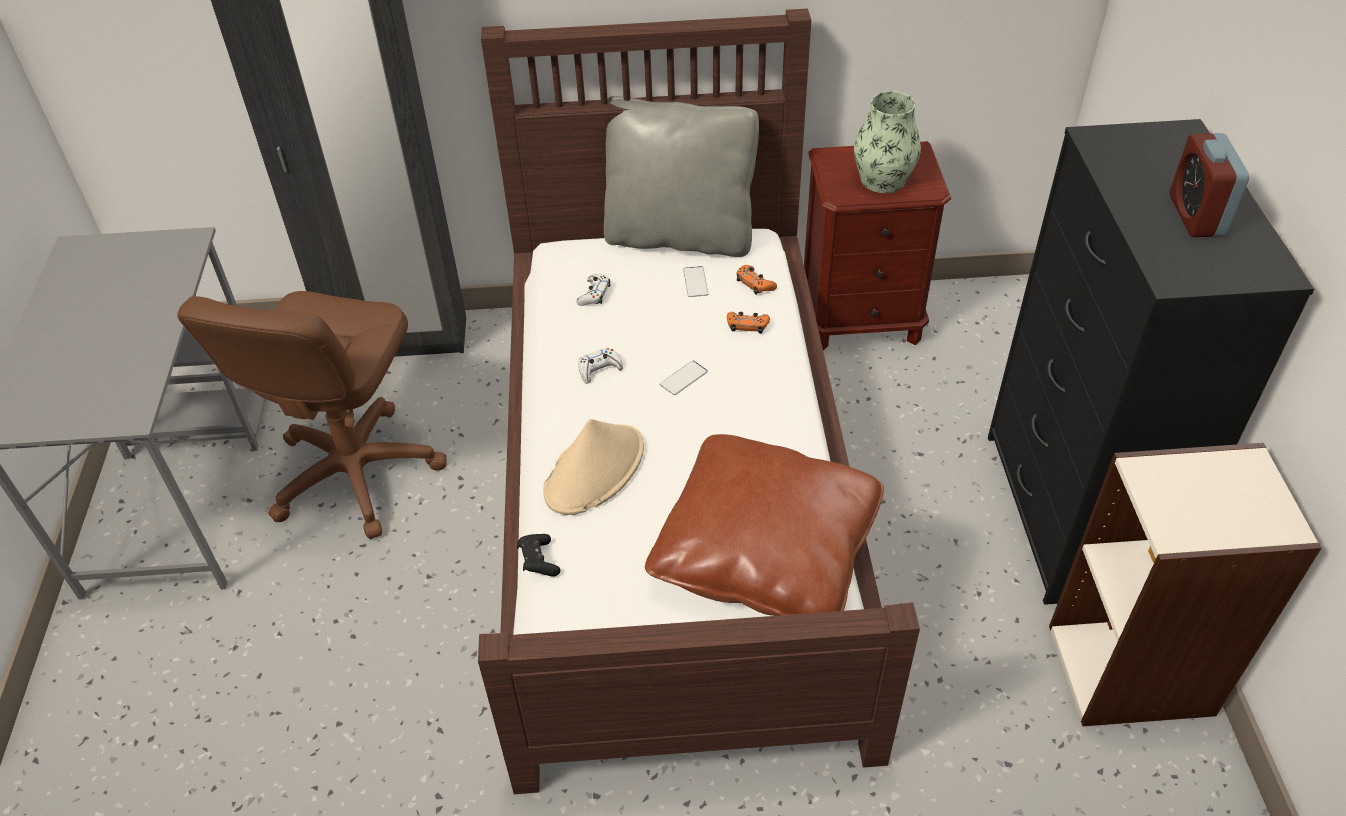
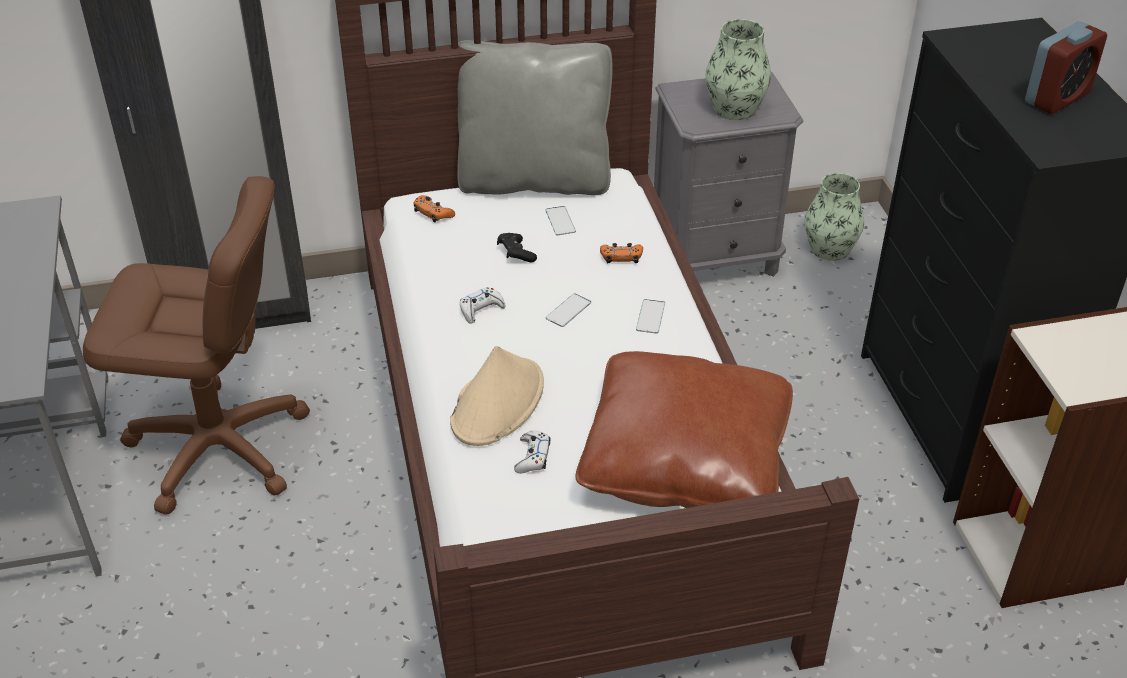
camera: 10 degrees left, 5 degrees down
brown office chair [177,291,447,539] -> brown office chair turned 90 degrees counterclockwise [83,176,310,515]
black game controller [517,534,560,577] -> black game controller moved to [497,233,537,263]
white game controller [577,273,611,306] -> white game controller moved to [514,430,550,473]
orange game controller [737,265,777,295] -> orange game controller moved to [413,195,455,223]
brown nightstand [804,141,951,350] -> grey nightstand [654,72,803,277]
alarm clock [1170,133,1249,237] -> alarm clock turned 120 degrees counterclockwise [1025,22,1107,114]
none -> phone [636,299,665,334]
none -> vase [805,173,864,261]

